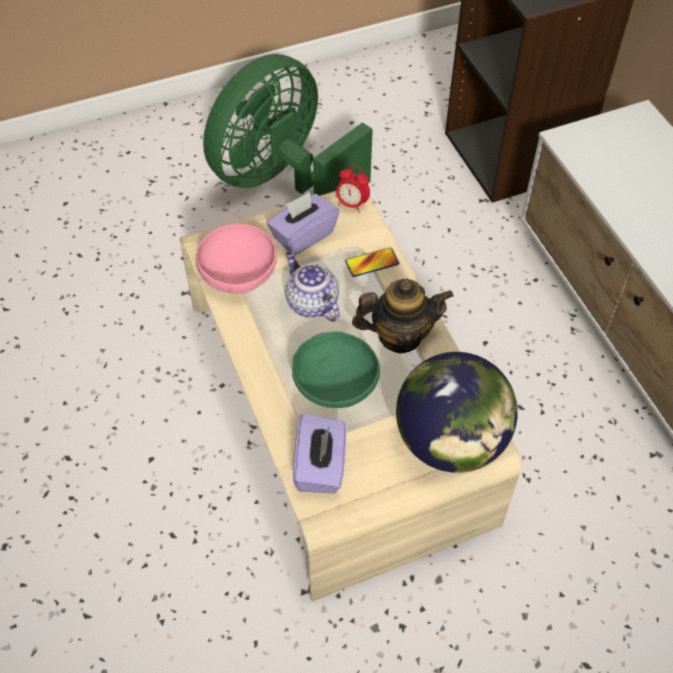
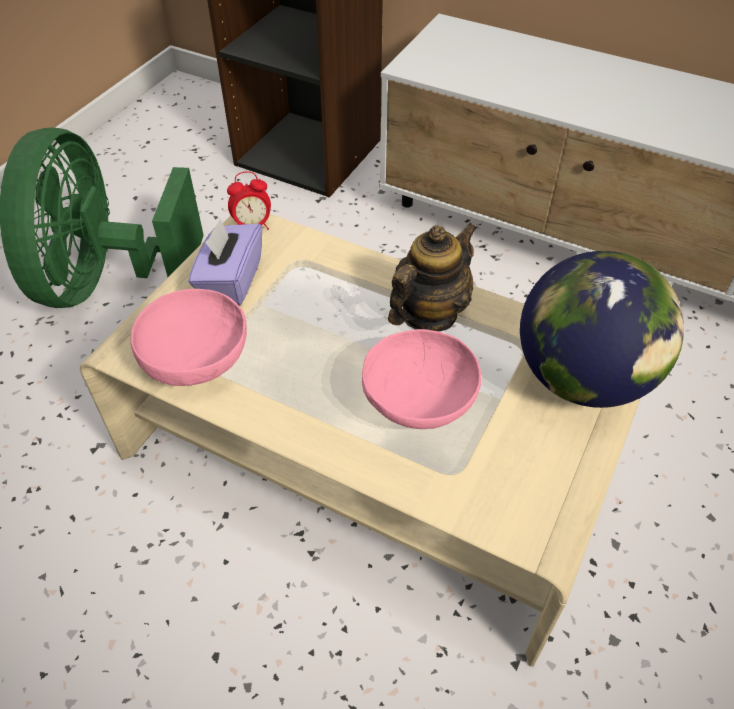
camera: 40 degrees left, 5 degrees down
teapot [285,251,340,322] -> none
green bowl [292,331,380,408] -> pink bowl [362,329,482,429]
purple tissue box [293,414,346,494] -> none
phone [345,248,399,277] -> none

